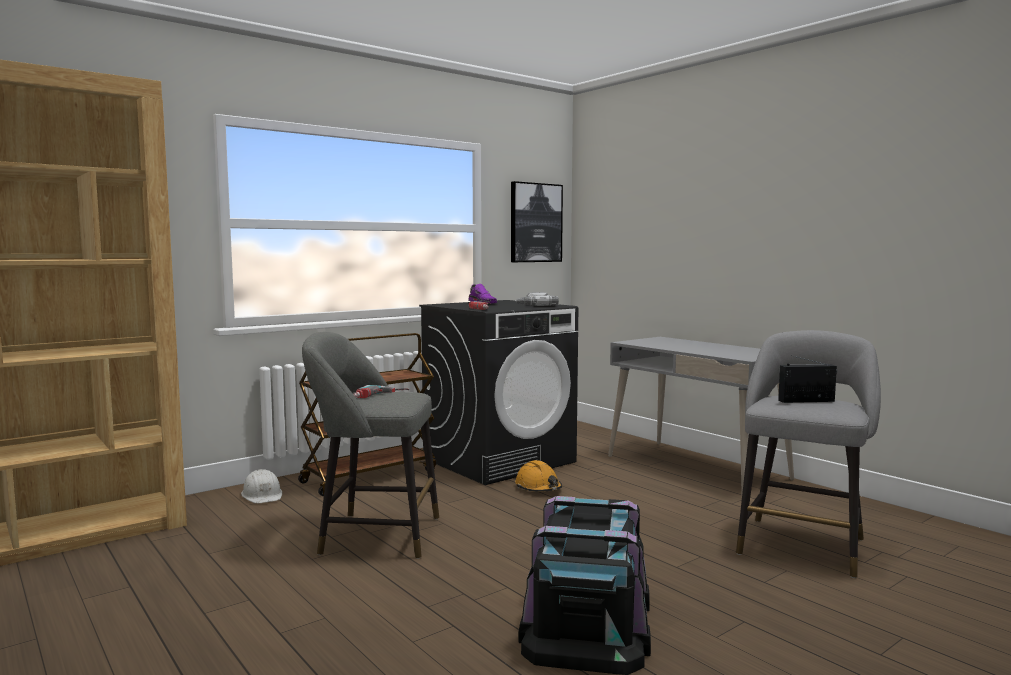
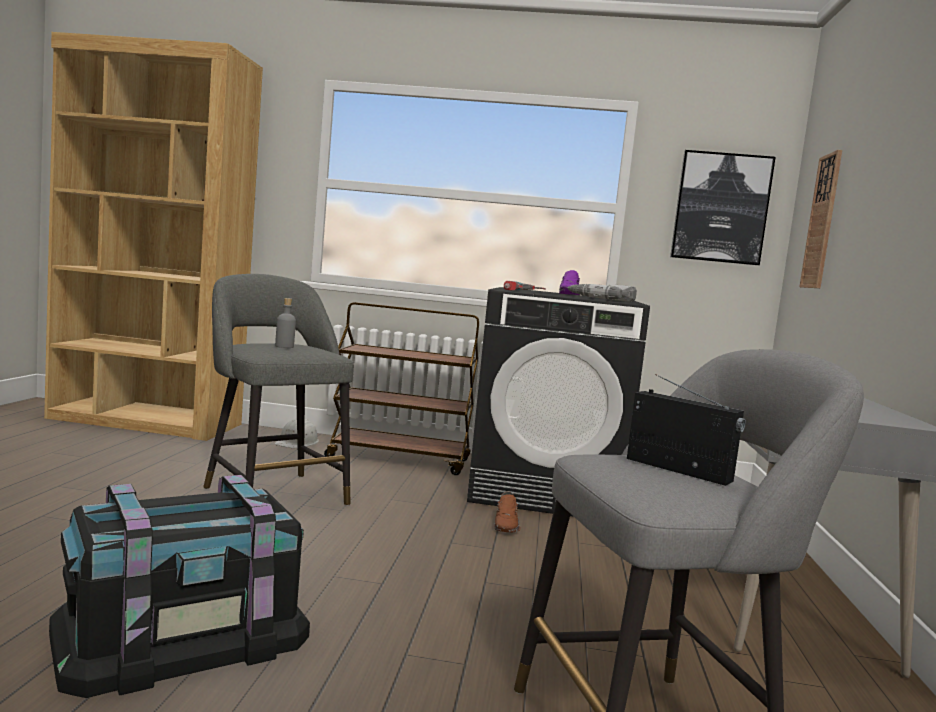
camera: 45 degrees right, 0 degrees up
power drill [353,385,409,398] -> grey bottle [275,298,296,348]
orange hard hat [515,460,562,492] -> brown shoe [494,491,521,533]
none -> wall clock [799,150,842,288]

